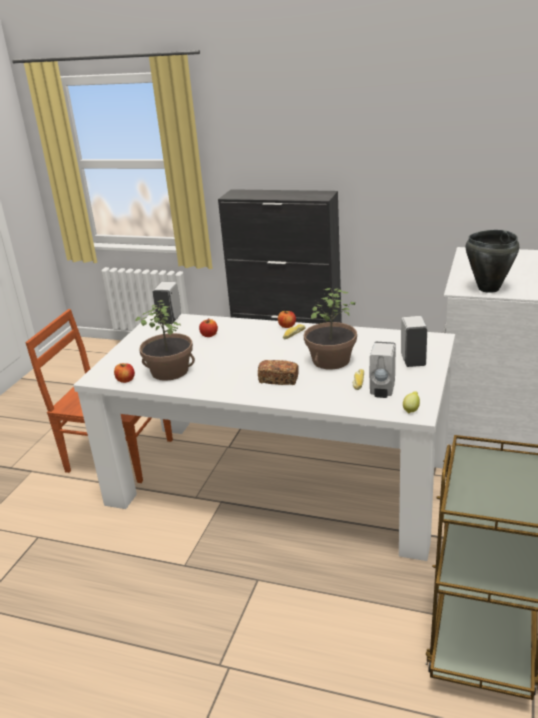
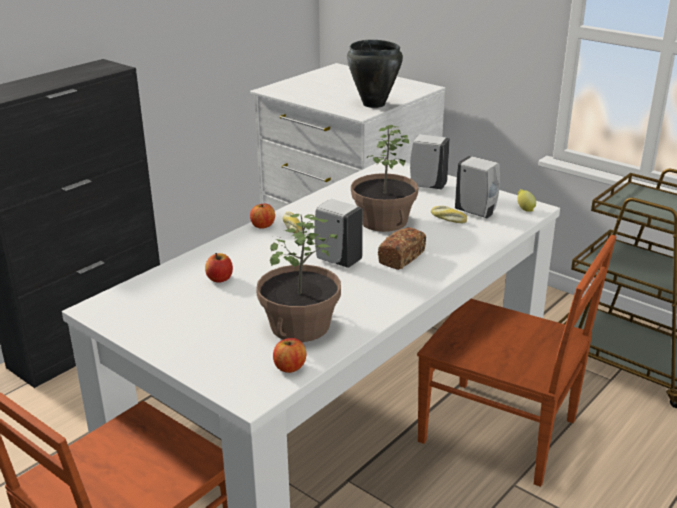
camera: 70 degrees left, 0 degrees up
white soap dispenser [152,282,181,324] -> white soap dispenser moved to [314,199,363,268]
none -> brown chair [417,235,617,487]

